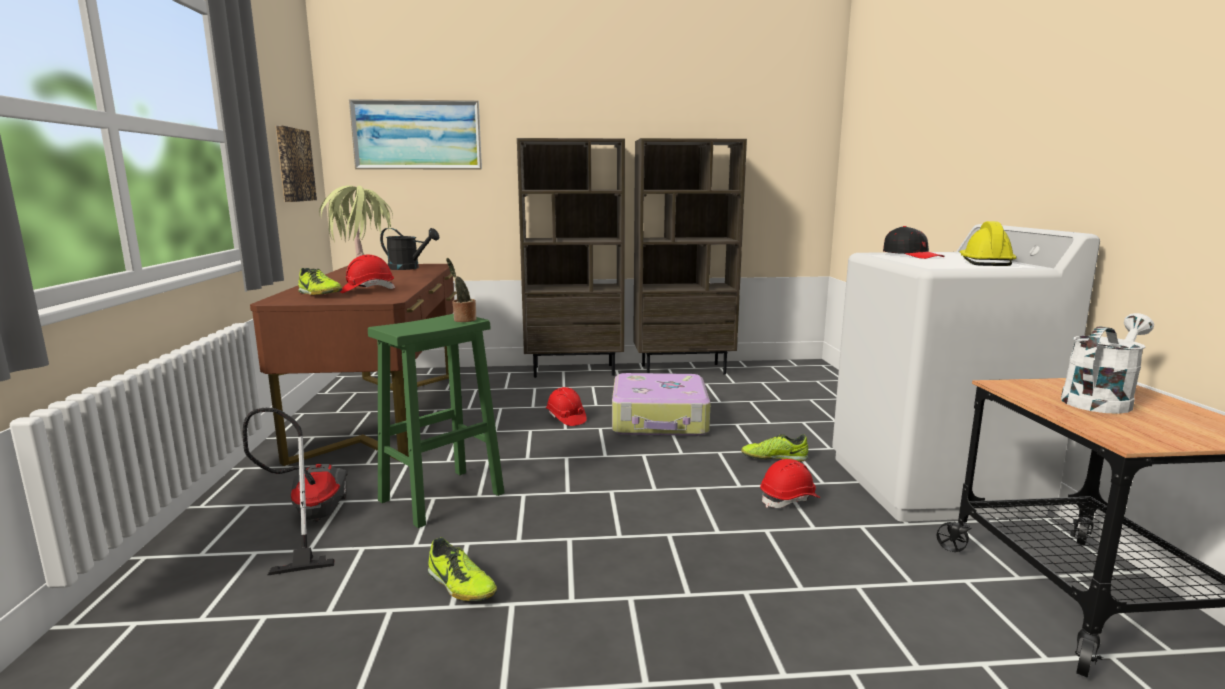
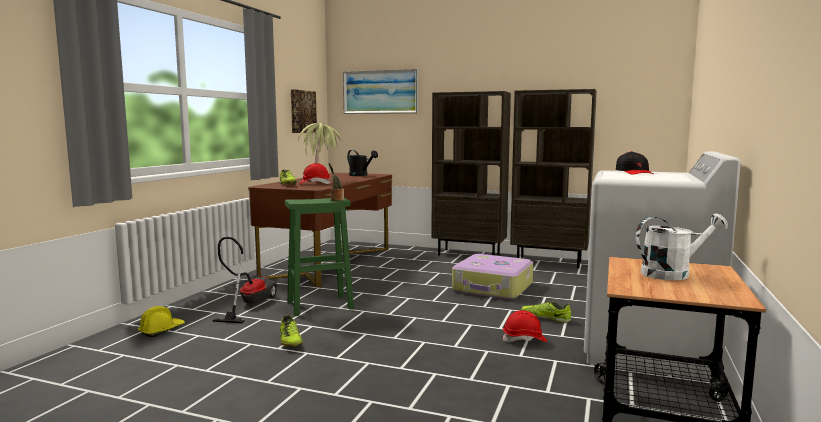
camera: 25 degrees right, 5 degrees down
red hard hat [546,387,587,426] -> none
yellow hard hat [960,221,1017,266] -> yellow hard hat moved to [138,306,185,337]

